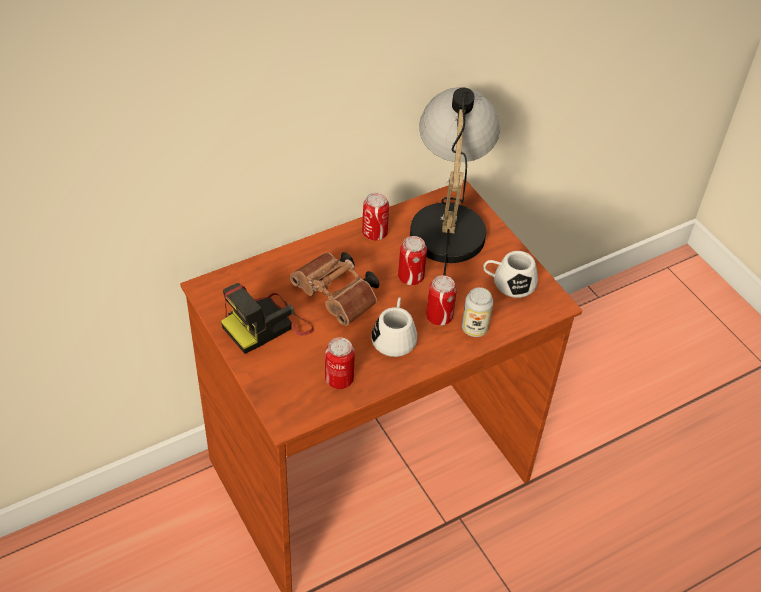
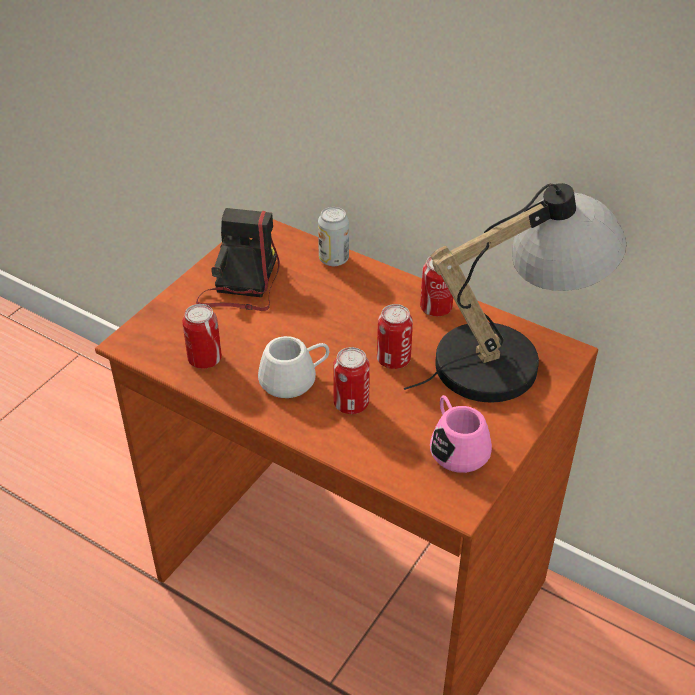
camera: 65 degrees right, 5 degrees down
camera [221,283,314,354] -> camera turned 75 degrees clockwise [196,208,280,311]
brown binoculars [290,252,380,326] -> none
can [462,287,493,337] -> can moved to [318,207,349,266]
white mug [483,251,538,298] -> pink mug [430,395,492,473]

